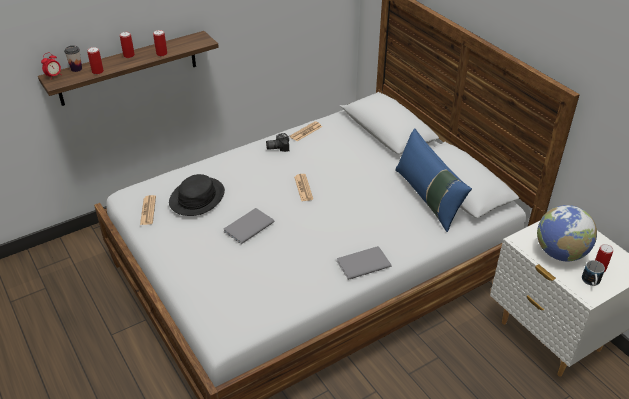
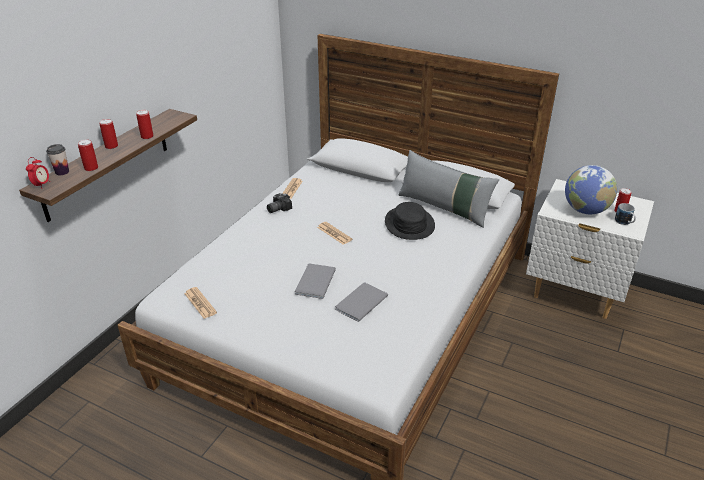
camera: 30 degrees left, 5 degrees down
black hat [169,174,225,216] -> black hat moved to [385,202,435,240]
grey book [337,246,392,280] -> grey book moved to [335,282,388,322]
blue pillow [395,128,472,232] -> grey pillow [399,150,499,228]

